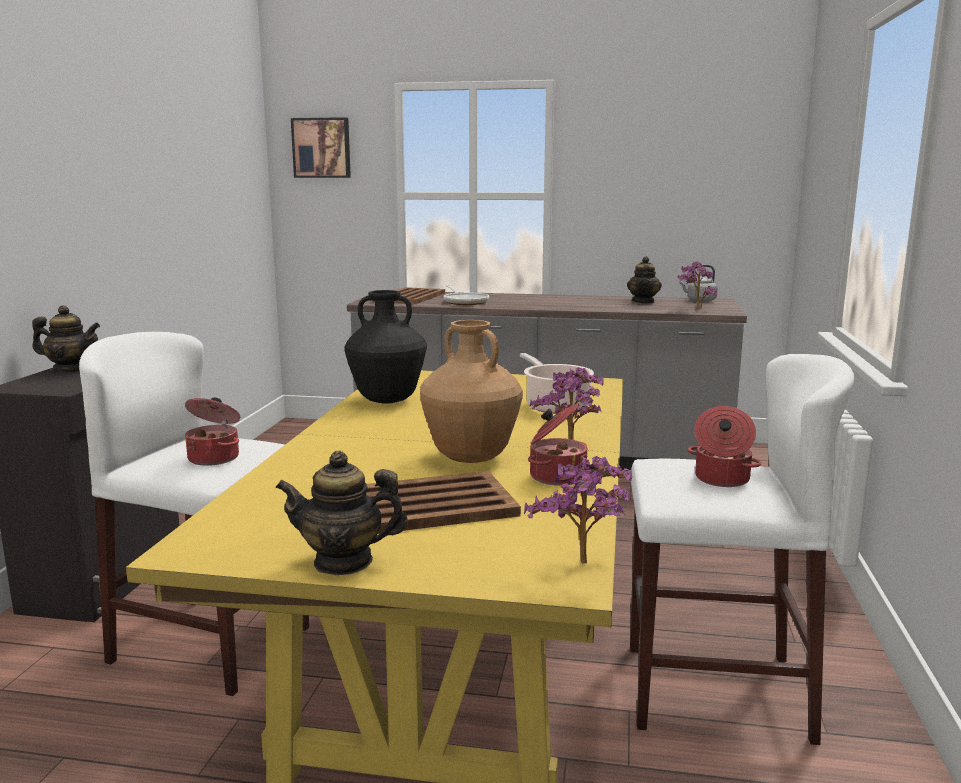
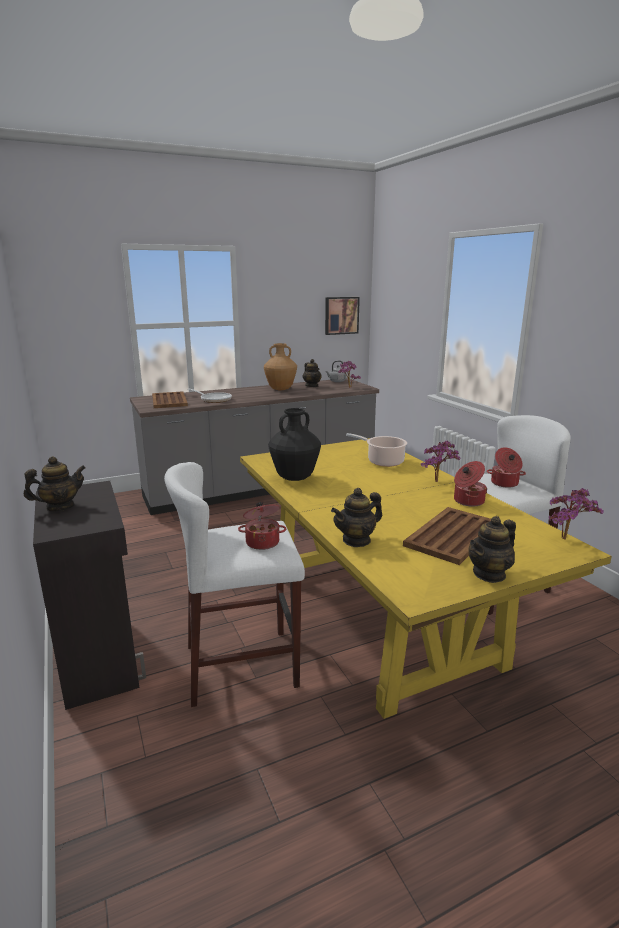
camera: 35 degrees left, 5 degrees up
picture [291,117,351,178] -> picture moved to [325,297,360,335]
brown vase [420,320,523,463] -> brown vase moved to [264,343,297,390]
none -> teapot [331,488,382,547]

